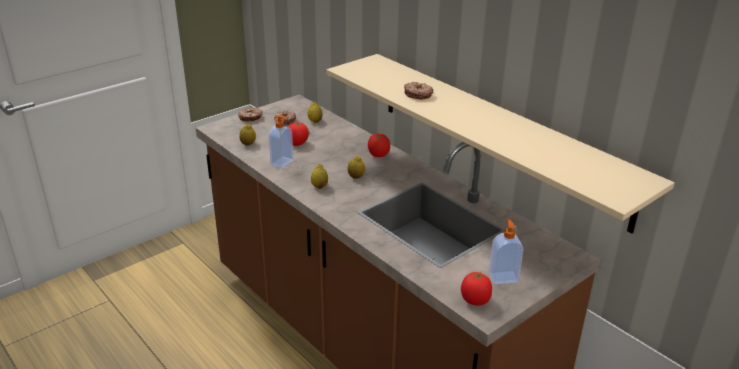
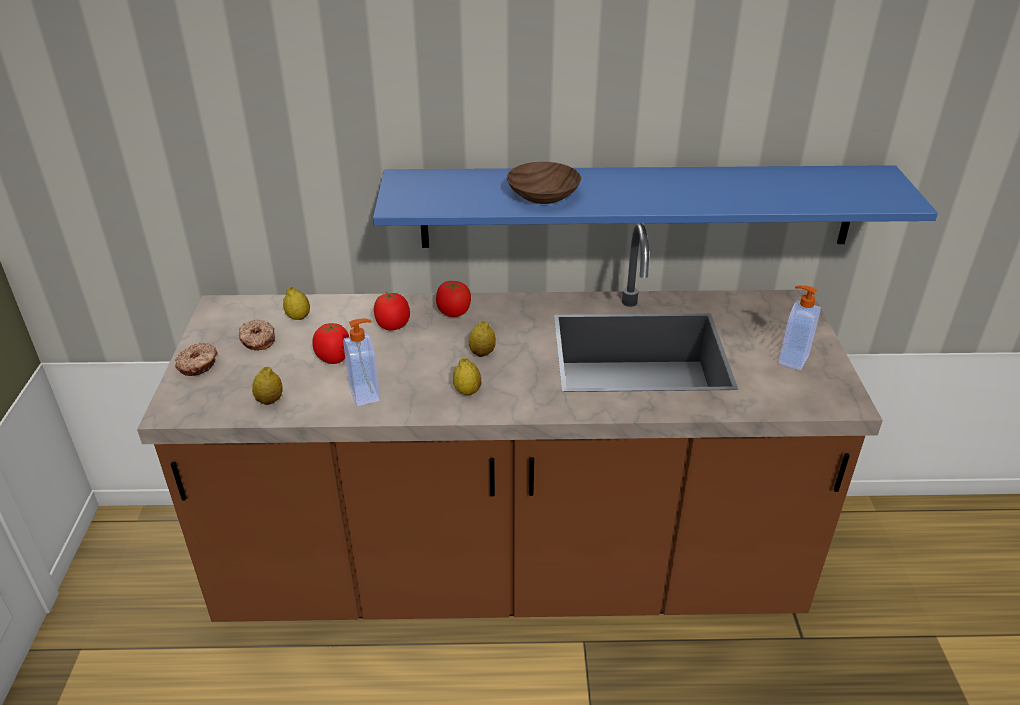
camera: 50 degrees left, 5 degrees up
beige shelf [326,54,675,234] -> blue shelf [373,165,938,248]
donut [404,82,434,99] -> brown bowl [507,162,581,204]
tomato [461,272,492,305] -> tomato moved to [374,292,410,331]

